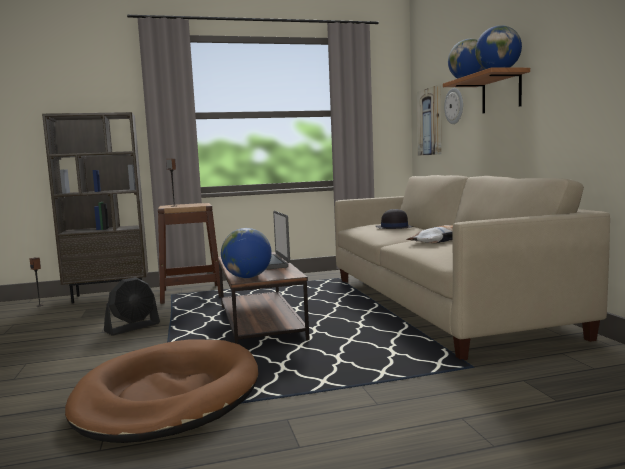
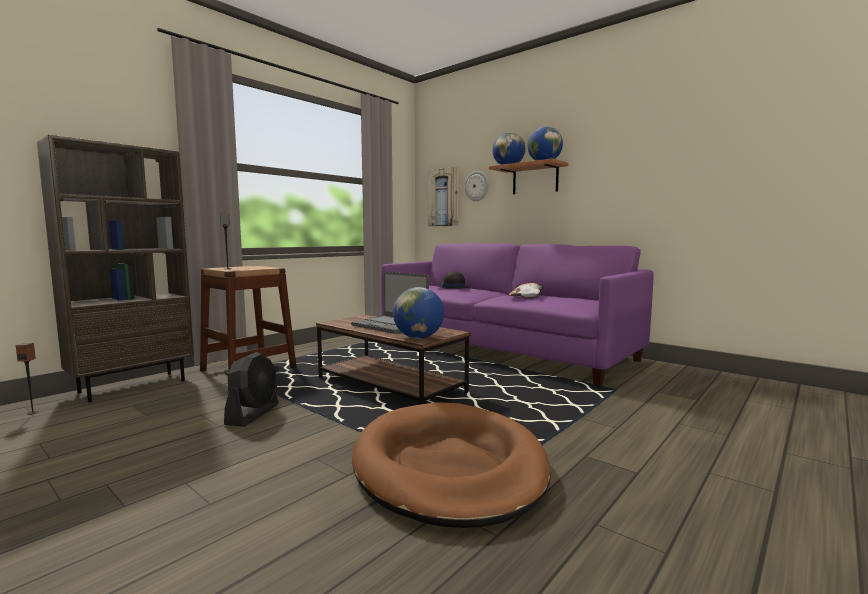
camera: 35 degrees left, 0 degrees up
beige sofa [335,175,610,360] -> purple sofa [381,243,654,386]

